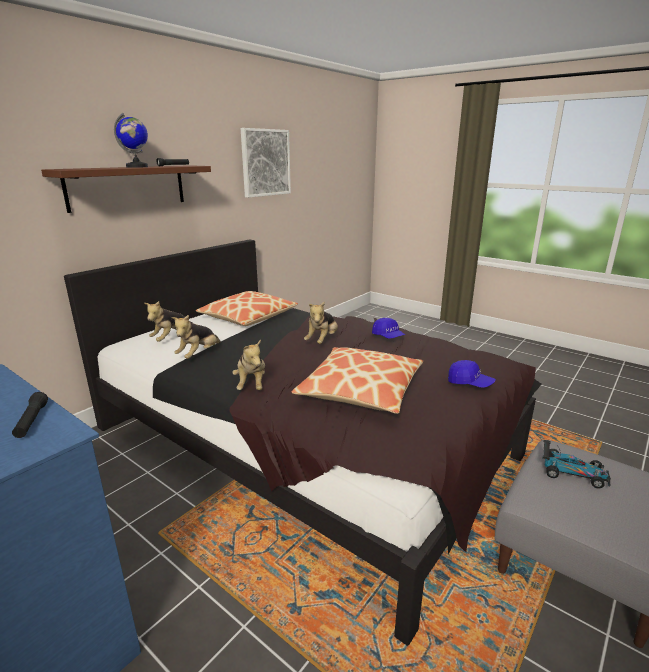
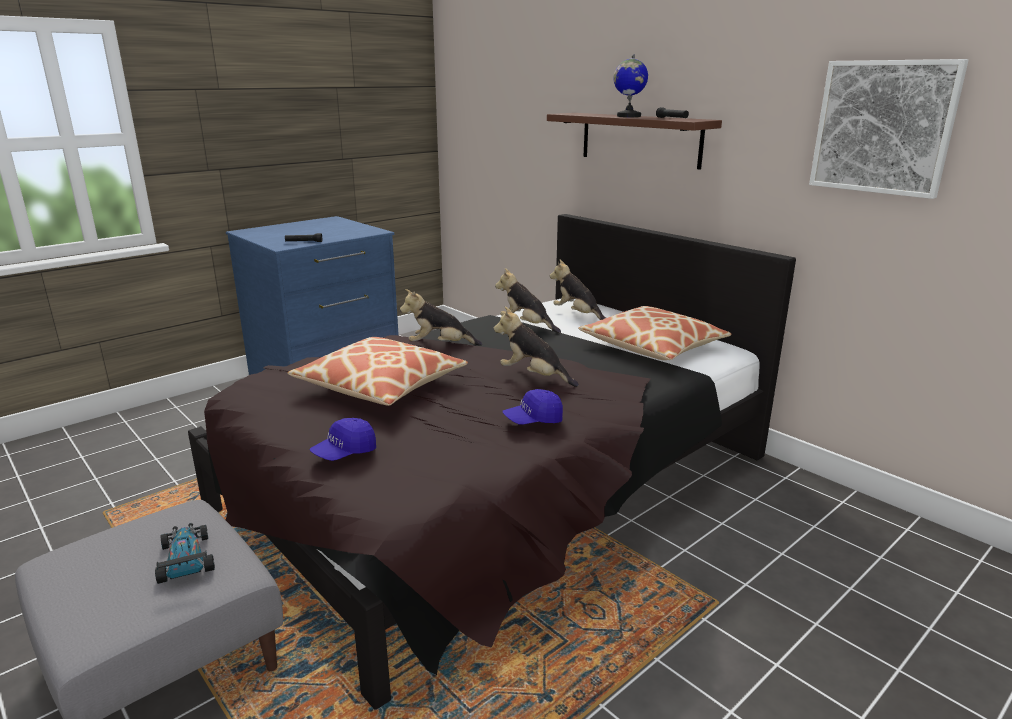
camera: 100 degrees right, 0 degrees up
toy car [542,440,611,489] -> toy car turned 120 degrees clockwise [155,523,215,584]

